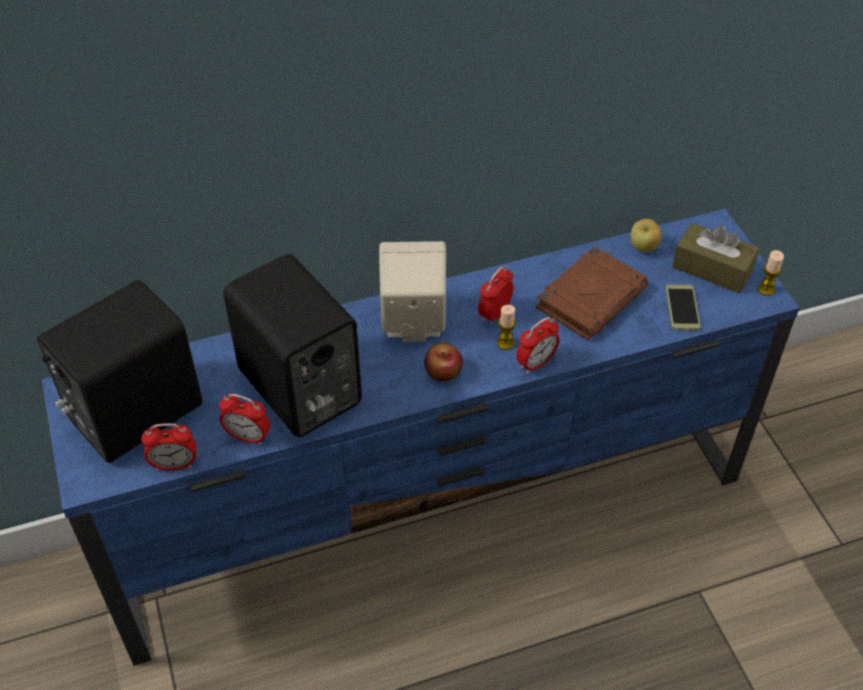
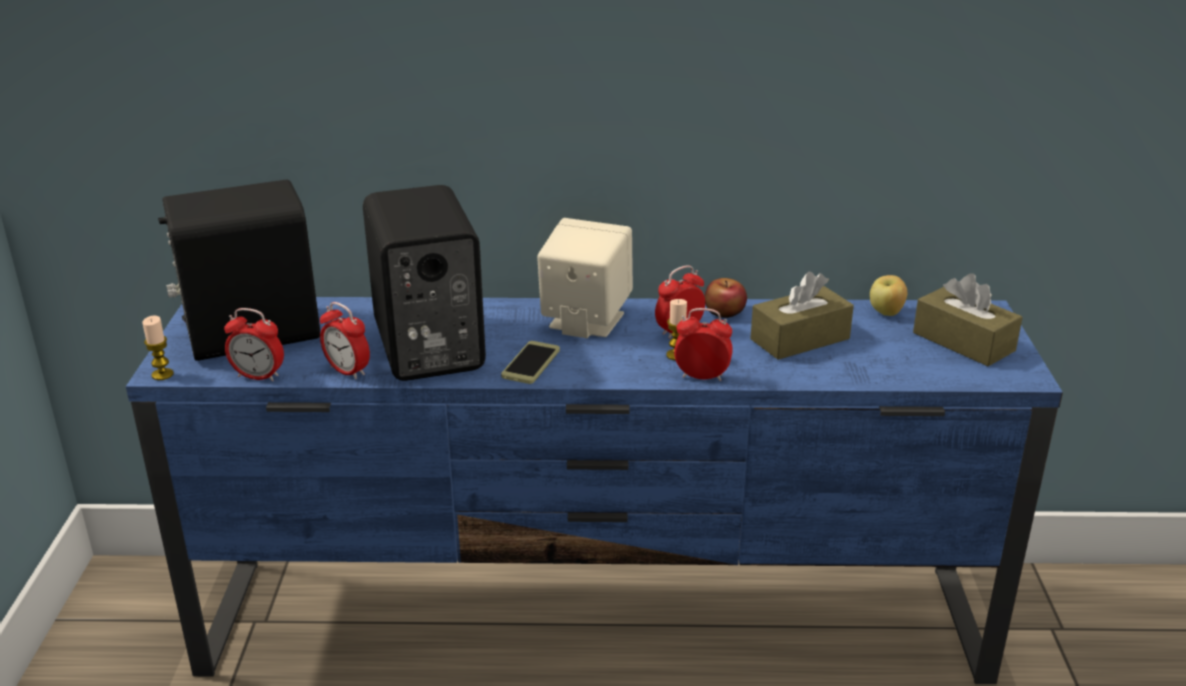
camera: 20 degrees right, 20 degrees down
apple [424,343,463,381] -> apple moved to [705,278,747,318]
alarm clock [516,317,560,374] -> alarm clock turned 150 degrees counterclockwise [674,308,733,381]
brown book [536,246,648,340] -> brown tissue box [750,272,854,360]
phone [666,285,701,330] -> phone moved to [501,341,560,384]
candle [758,250,784,296] -> candle moved to [142,315,174,380]

